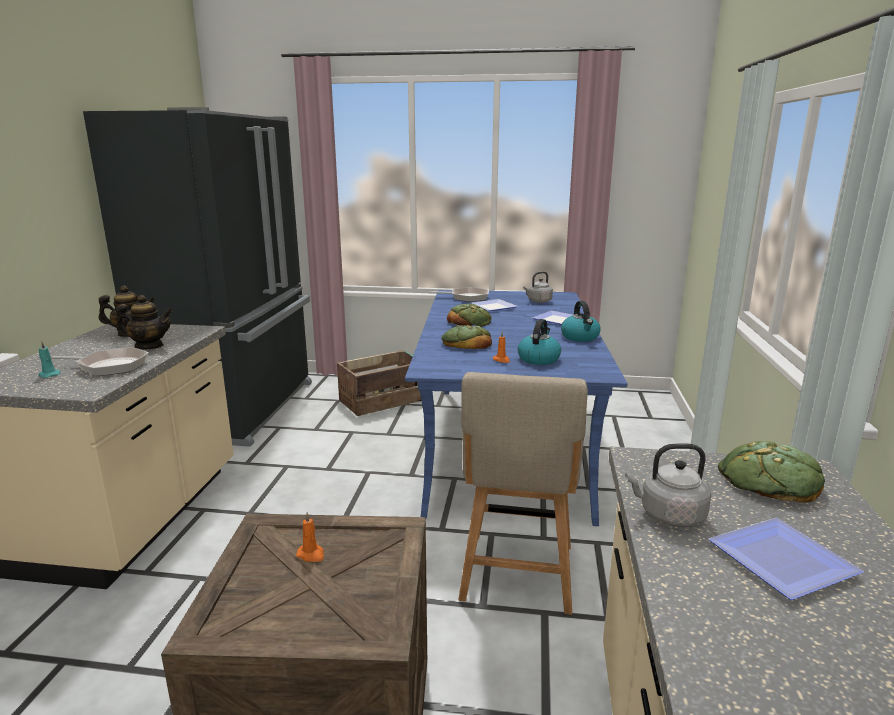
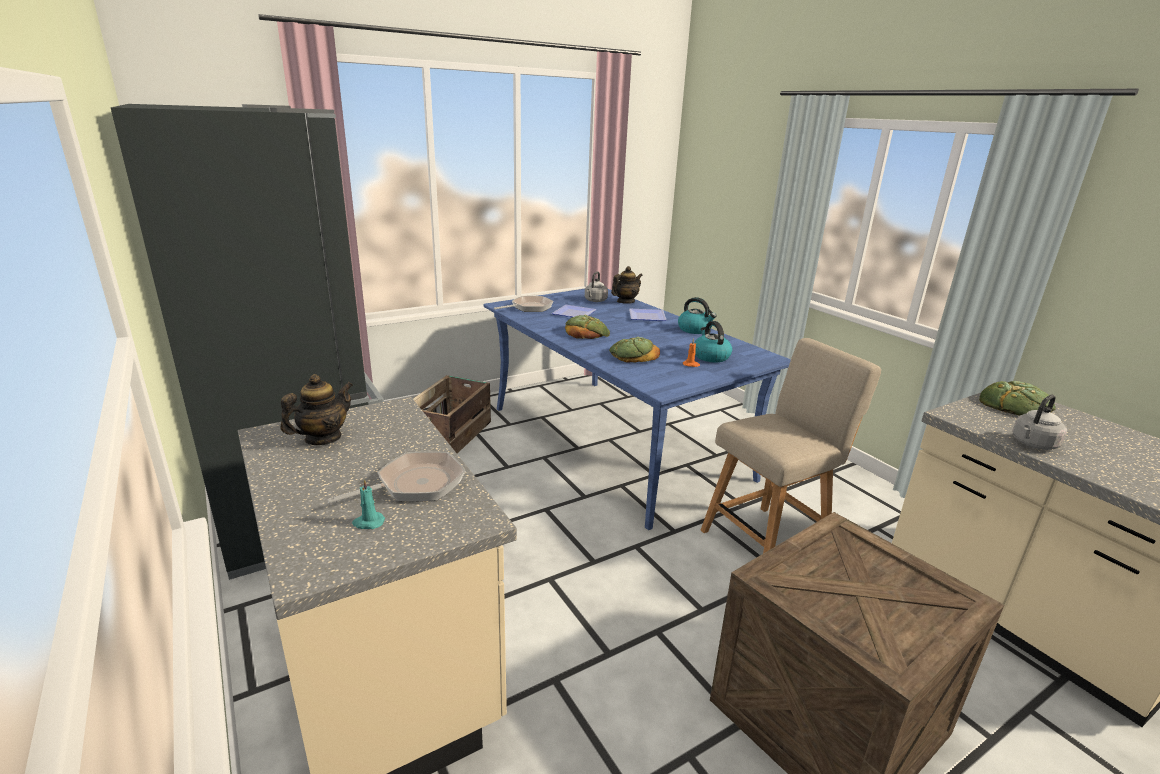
camera: 40 degrees left, 5 degrees up
teapot [116,295,173,350] -> teapot moved to [611,266,643,303]
orange candle [296,513,324,562] -> none
beige chair [458,372,588,615] -> beige chair turned 90 degrees counterclockwise [701,338,881,554]
plate [709,518,864,600] -> none

